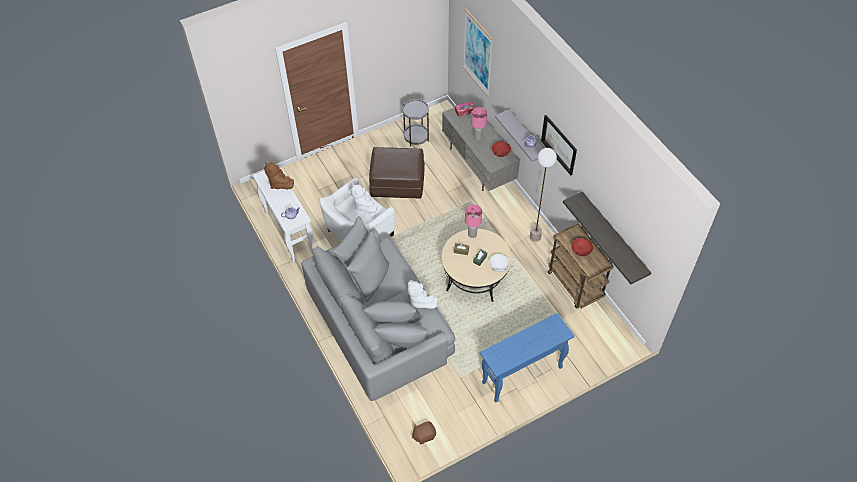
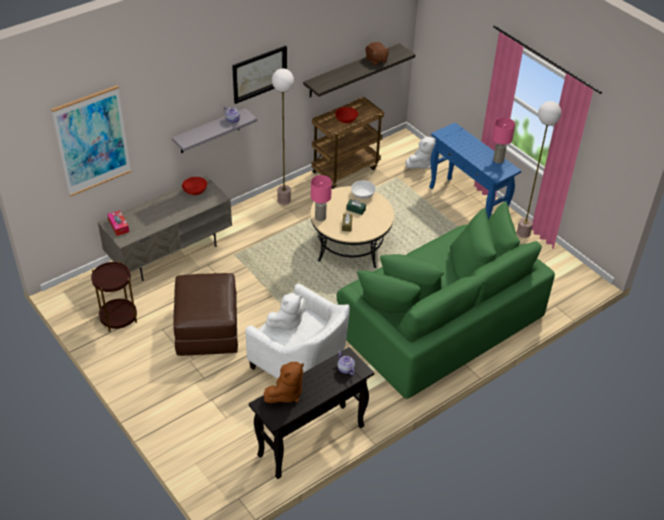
camera: 100 degrees left, 10 degrees down
white console table [253,168,313,262] -> black console table [249,347,374,479]
grey sofa [301,216,455,401] -> green sofa [337,201,555,399]
grey side table [403,99,429,146] -> brown side table [91,261,137,332]
white plush toy [408,280,438,309] -> white plush toy moved to [406,137,435,169]
brown plush toy [412,422,436,444] -> brown plush toy moved to [365,42,390,66]
pink table lamp [471,107,487,141] -> pink table lamp moved to [492,117,515,164]
none -> floor lamp [517,101,561,238]

